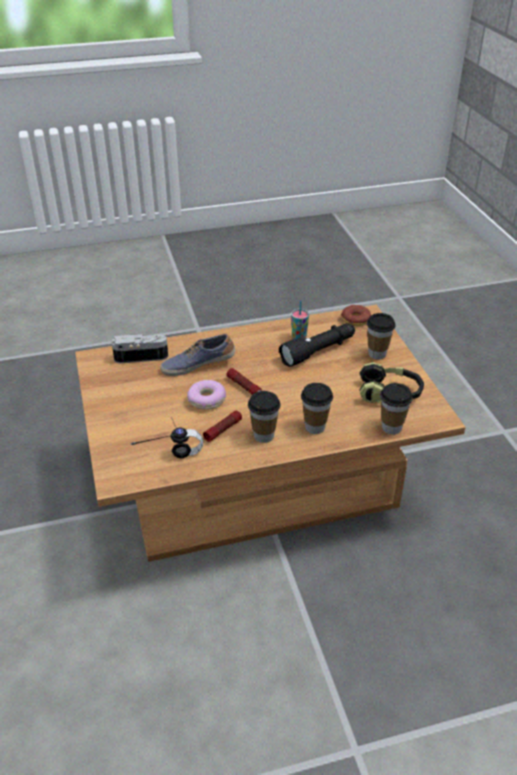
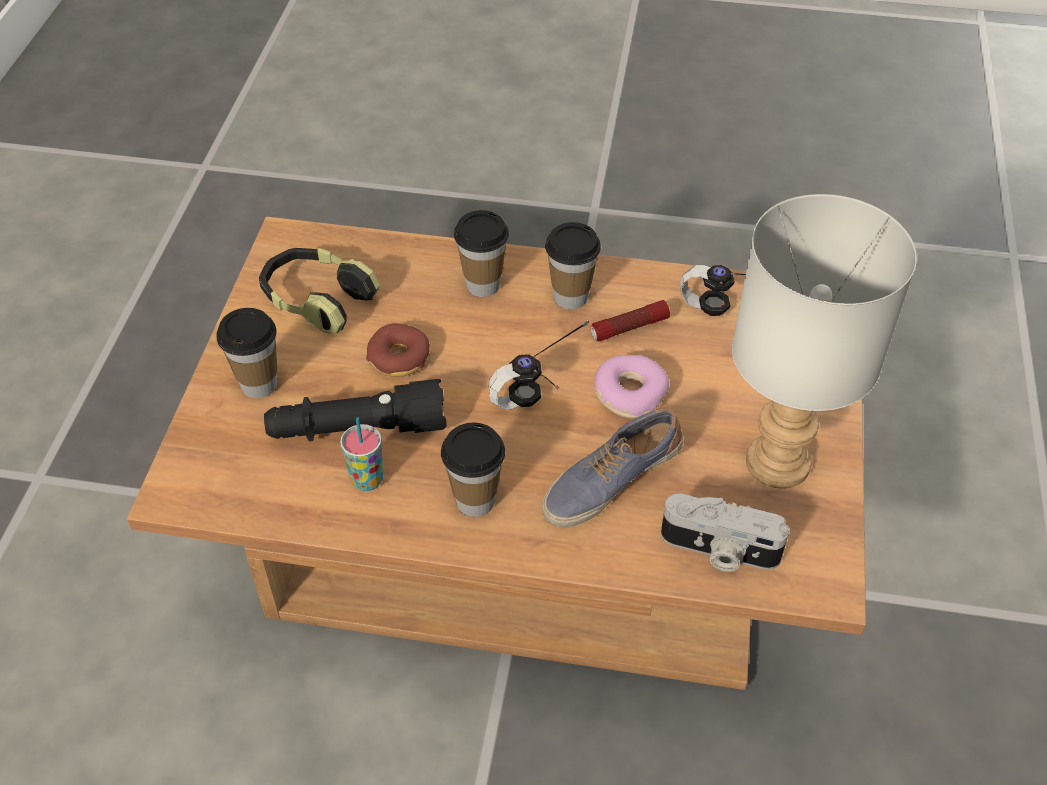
camera: 155 degrees left, 10 degrees up
shoe [160,334,235,376] -> shoe turned 135 degrees clockwise [542,408,683,527]
flashlight [227,368,262,395] -> headphones [488,320,589,410]
donut [341,305,371,326] -> donut moved to [366,323,430,377]
cup [380,383,413,435] -> cup moved to [441,423,505,517]
none -> grey table lamp [732,194,917,489]

